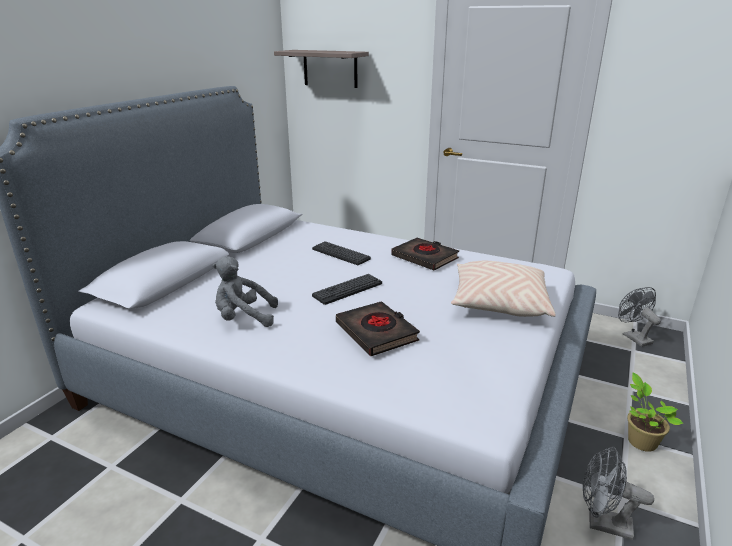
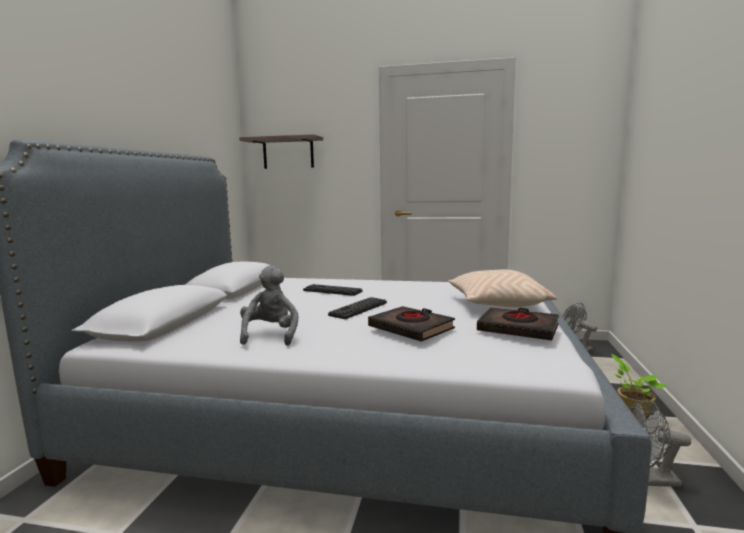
camera: 15 degrees left, 15 degrees down
grey plush toy [213,256,278,327] -> grey plush toy turned 105 degrees clockwise [240,266,298,346]
black book [391,238,459,271] -> black book moved to [477,307,559,340]

